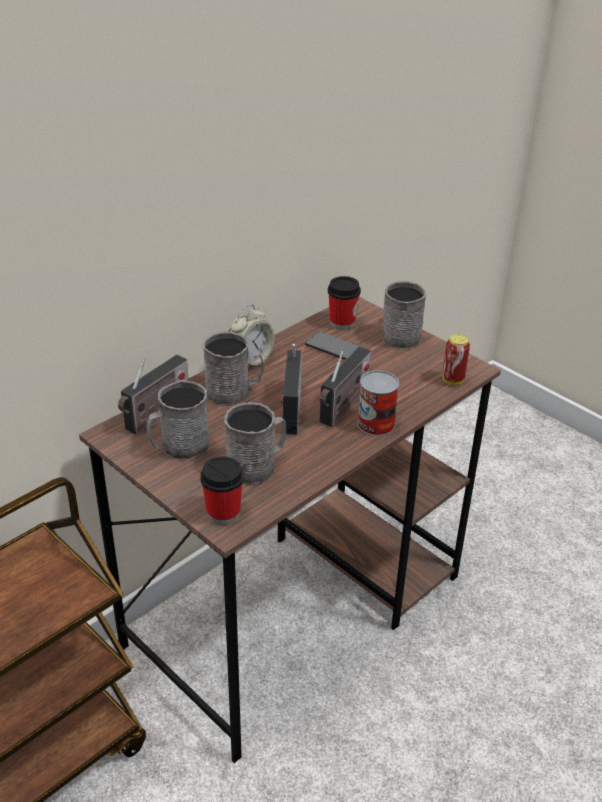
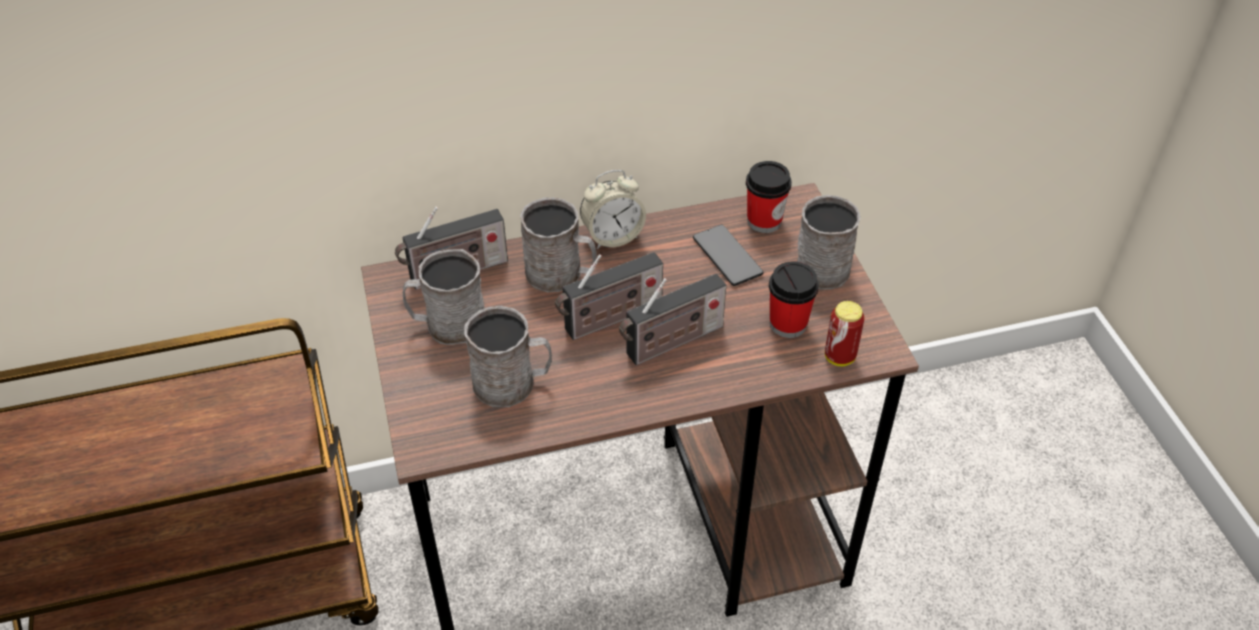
camera: 30 degrees right, 10 degrees up
cup [200,456,244,525] -> cup moved to [769,261,819,338]
radio [281,344,302,435] -> radio turned 150 degrees counterclockwise [555,252,663,340]
can [357,370,399,436] -> none

